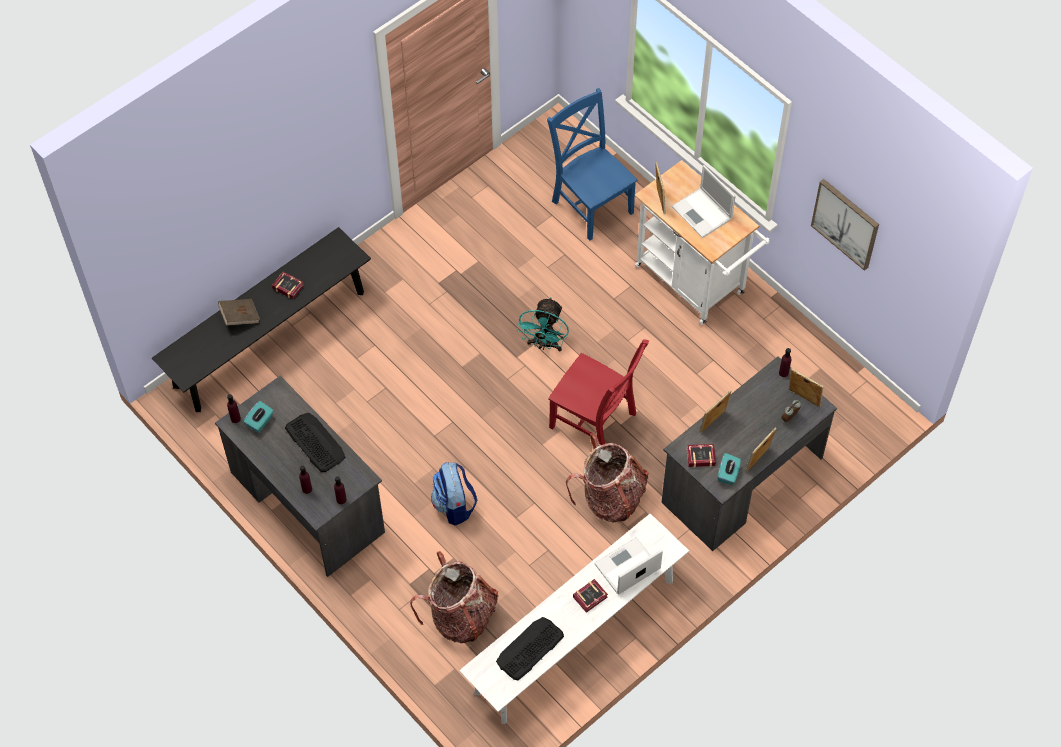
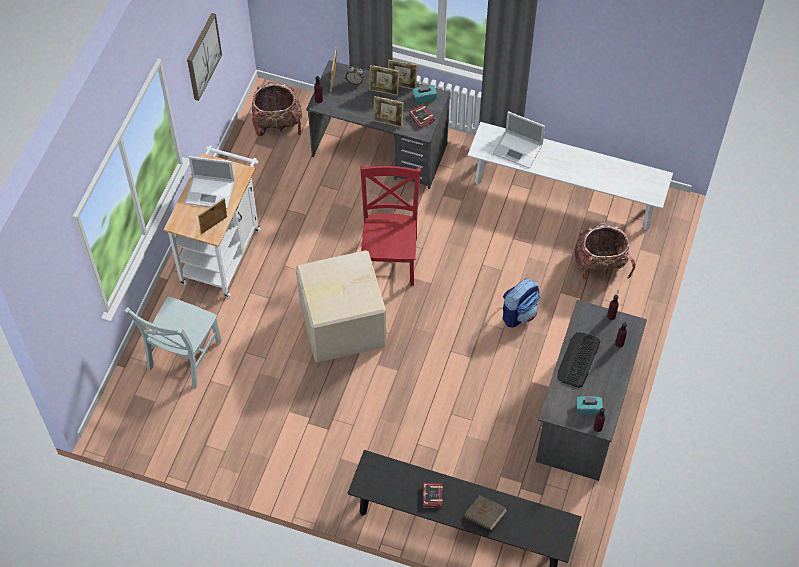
camera: 120 degrees left, 0 degrees up
keyboard [496,617,564,681] -> none
turquoise fan [517,297,569,351] -> cardboard box [296,250,386,362]
blue chair [547,88,637,241] -> grey chair [124,296,222,388]
backpack [566,433,649,522] -> backpack moved to [252,80,302,136]
book [573,579,608,613] -> none
laptop [672,165,736,238] -> laptop turned 75 degrees clockwise [185,156,235,209]
none -> picture frame [369,65,399,96]

